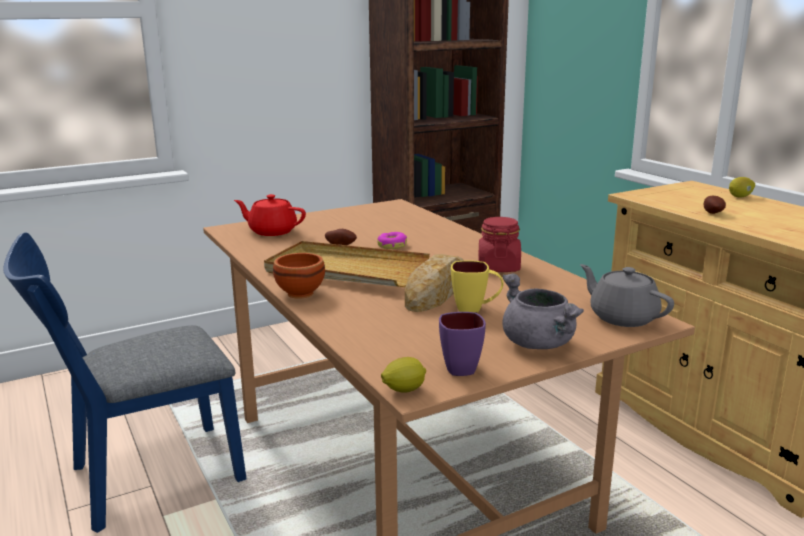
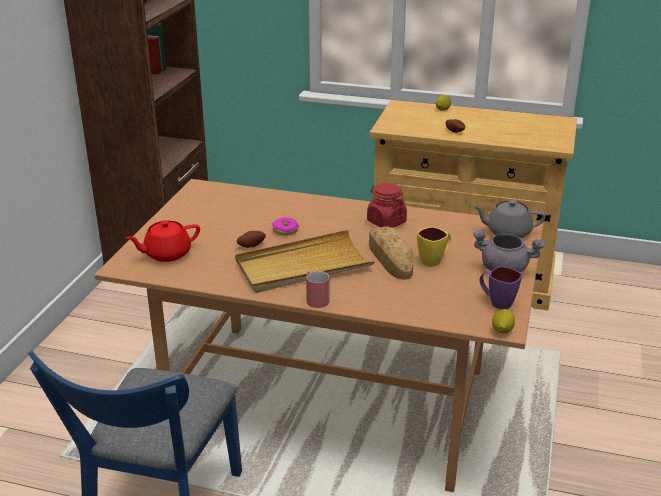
camera: 45 degrees left, 10 degrees up
brown bowl [273,253,325,299] -> red mug [306,271,329,308]

